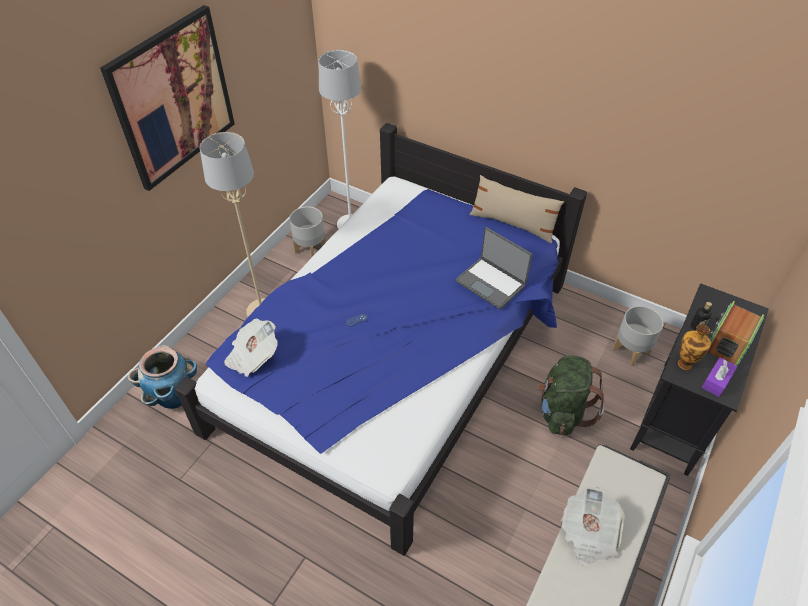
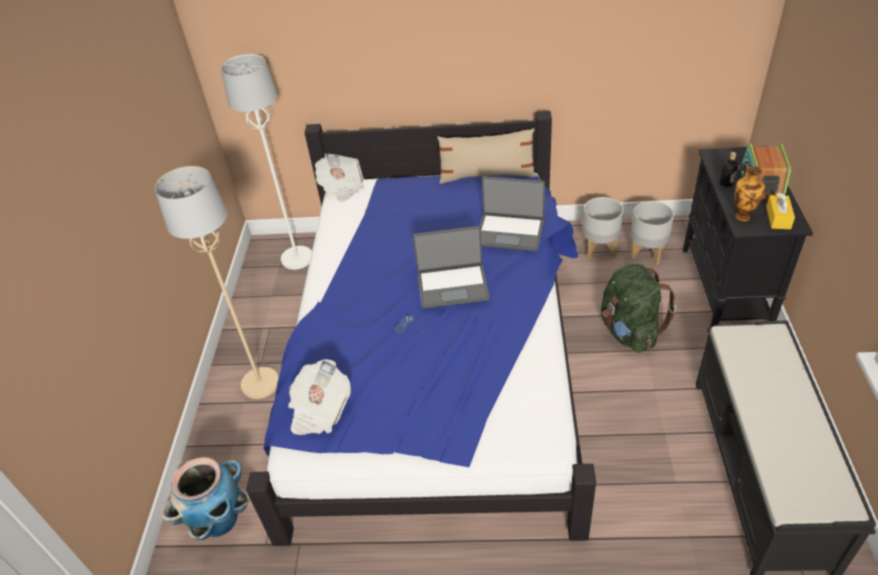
camera: 25 degrees left, 5 degrees down
picture [100,5,235,191] -> none
grey planter [289,206,326,257] -> grey planter moved to [582,197,623,259]
newspaper [561,487,625,566] -> newspaper moved to [315,153,364,202]
purple tissue box [702,357,738,397] -> yellow tissue box [766,193,795,229]
none -> laptop [413,226,490,309]

